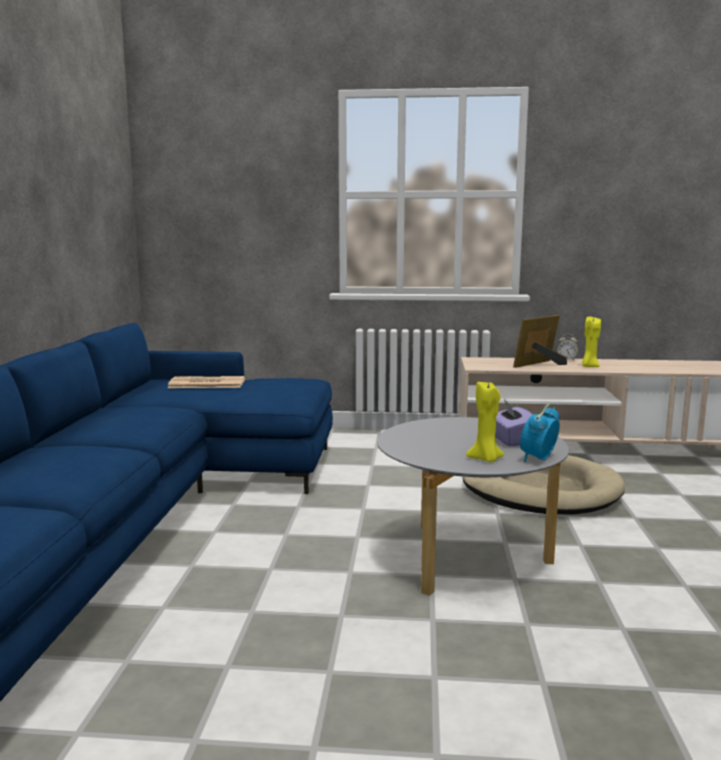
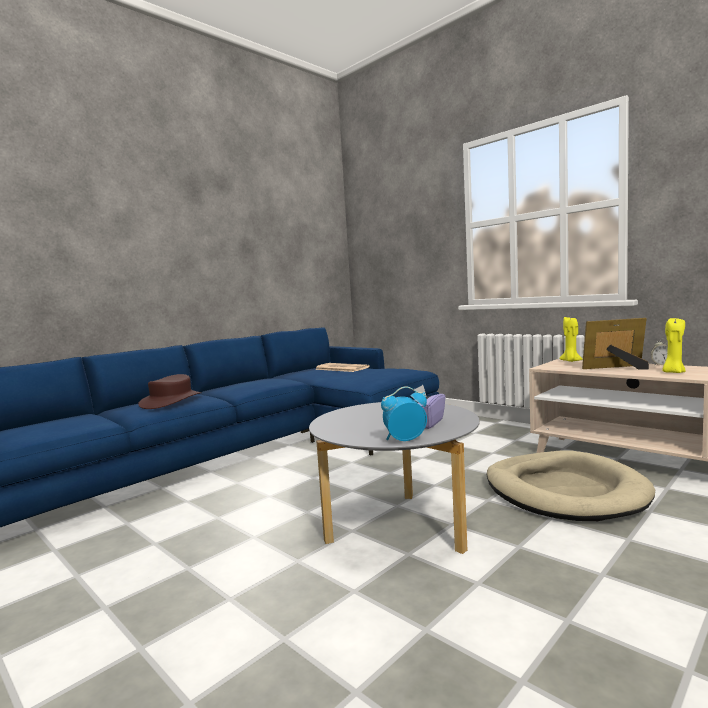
camera: 40 degrees right, 5 degrees down
yellow candle [466,382,504,462] -> yellow candle moved to [560,317,583,362]
none -> brown hat [138,374,202,409]

